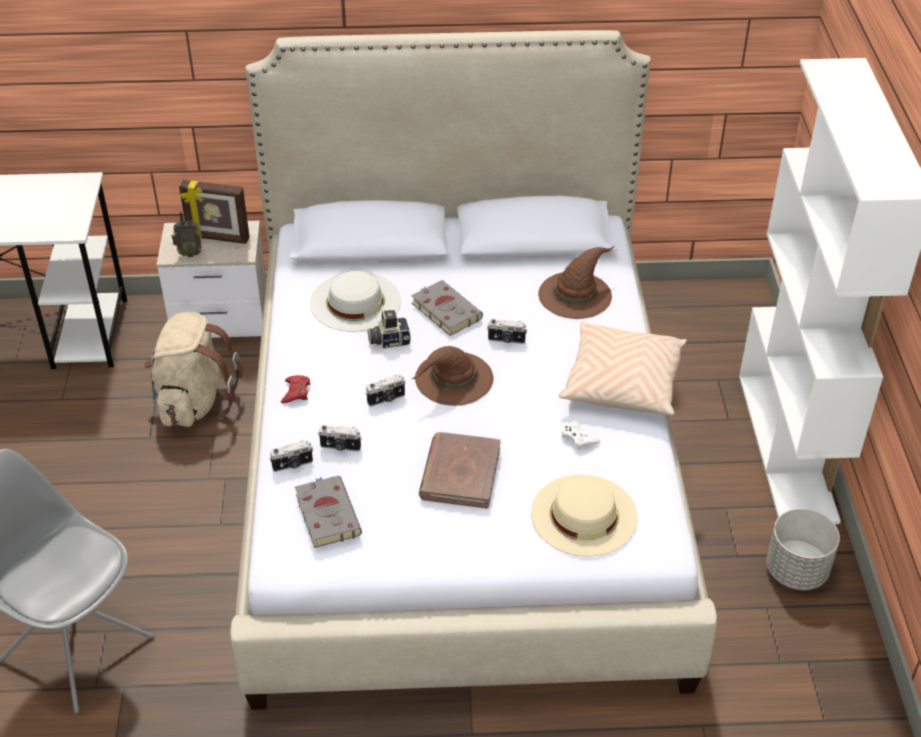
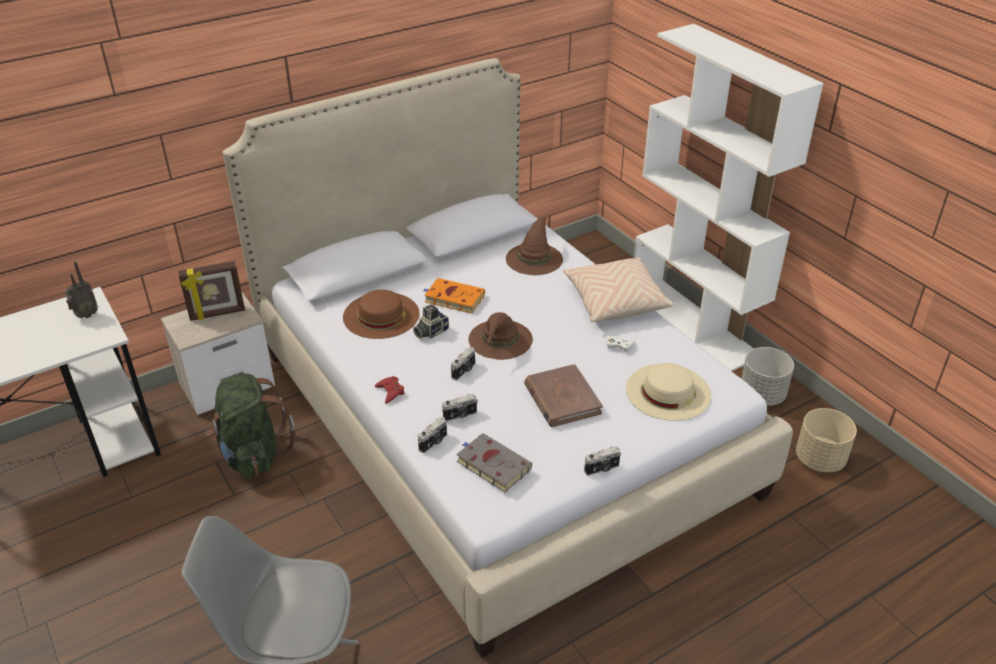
camera: 30 degrees left, 5 degrees down
beige backpack [144,312,243,427] -> green backpack [206,373,296,478]
radio [171,201,202,257] -> radio moved to [65,262,98,318]
white hat [310,271,401,332] -> brown hat [343,290,420,339]
grey book [411,280,483,336] -> orange book [423,278,485,313]
camera [487,319,527,344] -> camera moved to [584,446,621,476]
none -> beige planter [796,408,857,473]

